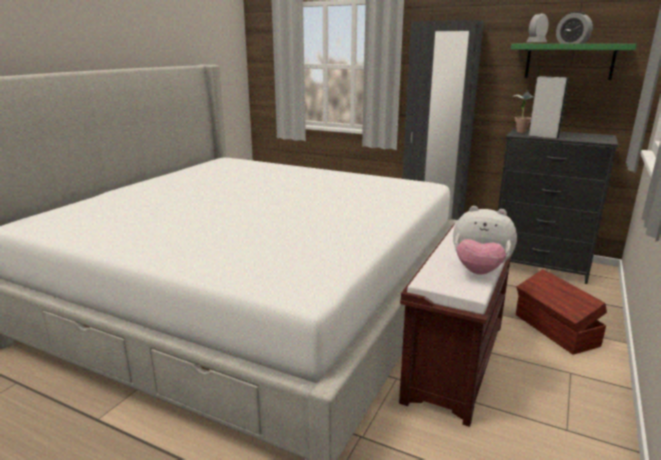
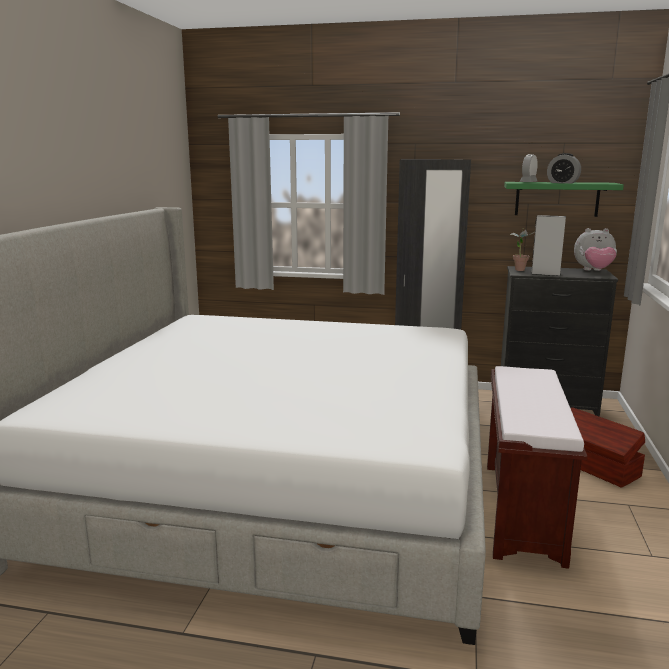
camera: 15 degrees left, 5 degrees down
plush toy [453,206,517,274] -> plush toy moved to [574,228,617,271]

